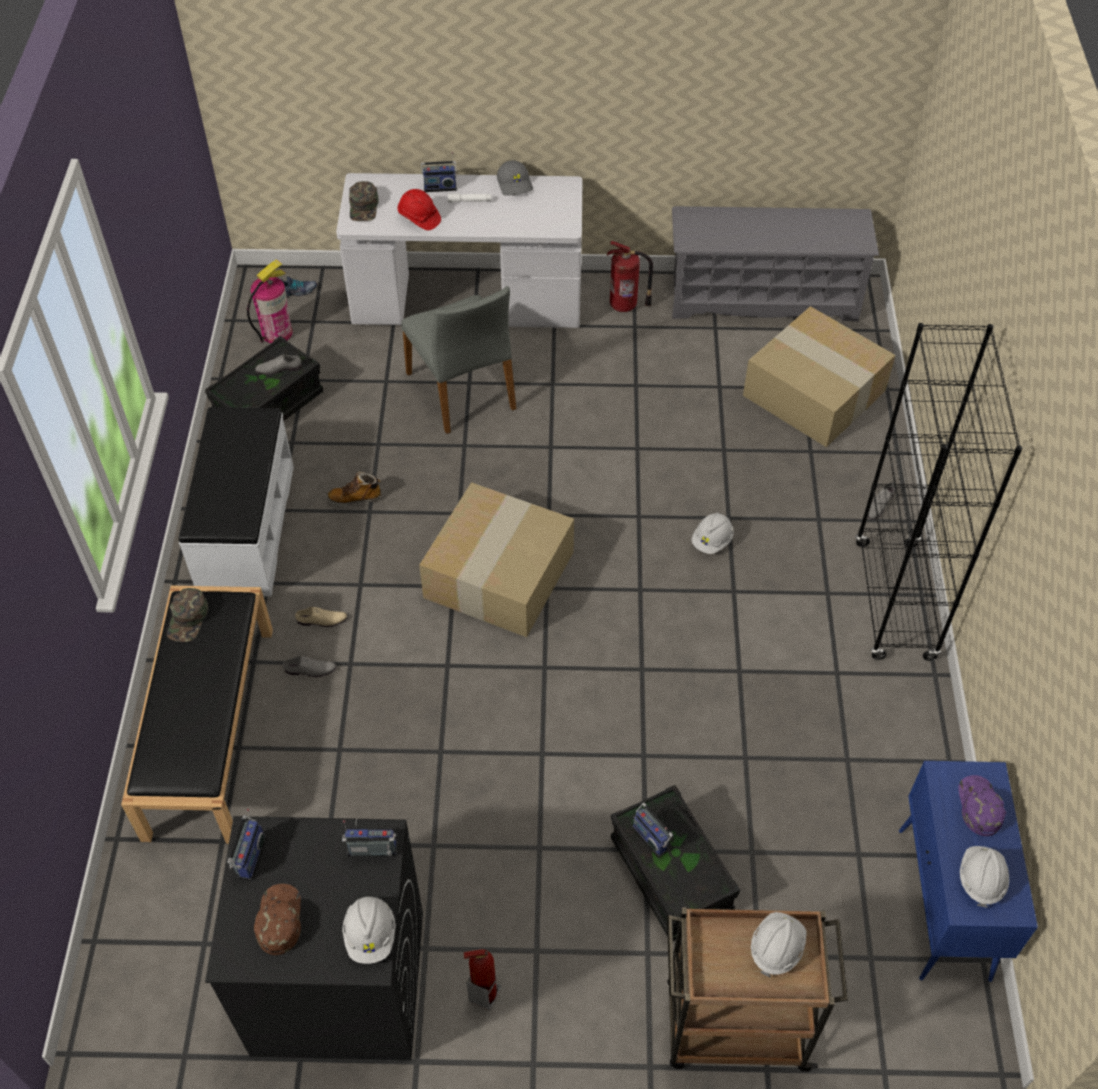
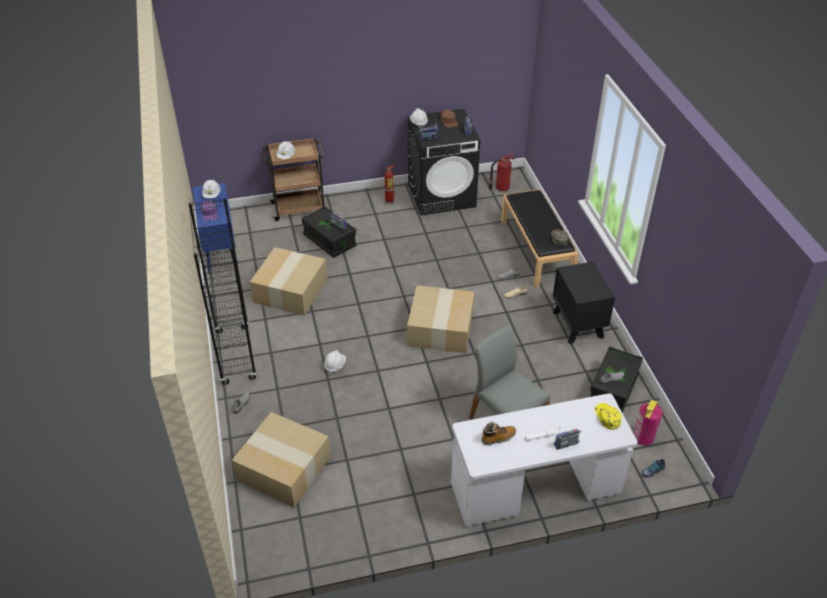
camera: 165 degrees right, 10 degrees down
white bench [179,407,294,597] -> black nightstand [553,262,615,345]
boot [327,472,381,506] -> boot moved to [482,422,516,445]
green cap [349,181,379,221] -> yellow cap [595,403,622,430]
red hard hat [397,189,441,230] -> none
grey cap [497,160,533,196] -> none
fire extinguisher [607,241,653,312] -> fire extinguisher moved to [489,153,514,191]
grey shoe rack [672,206,879,322] -> none
none -> cardboard box [250,247,327,316]

